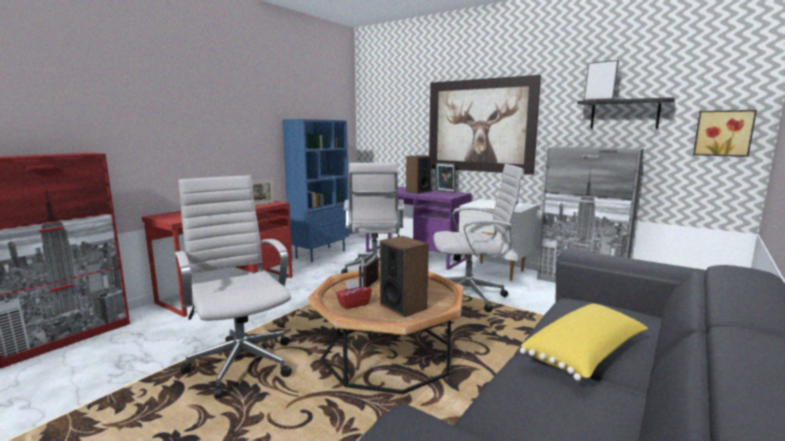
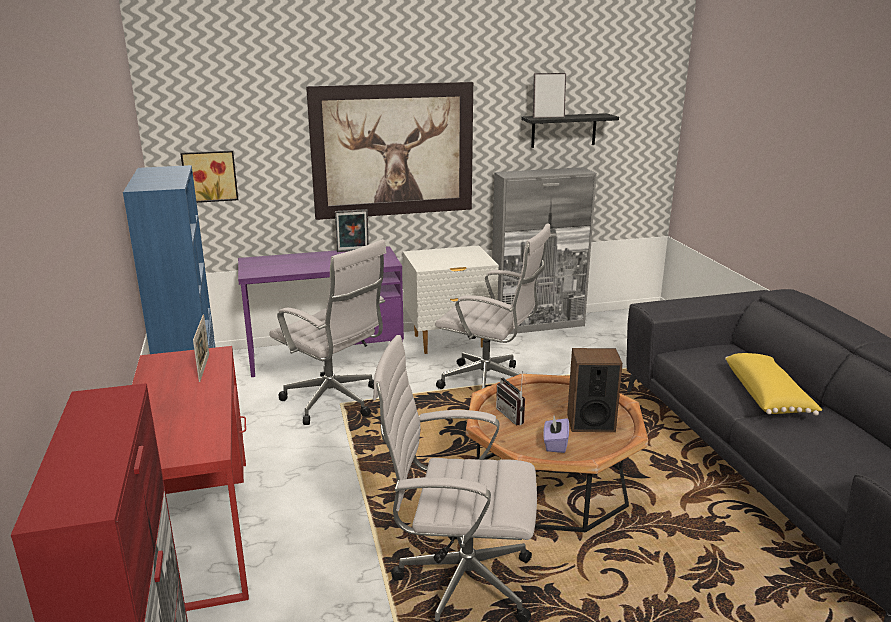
camera: 50 degrees left, 10 degrees up
red tissue box [336,279,372,309] -> purple tissue box [544,416,569,453]
speaker [406,155,432,194] -> none
white office chair [433,164,524,312] -> white office chair turned 75 degrees clockwise [435,223,551,389]
picture [693,110,757,157] -> picture moved to [180,150,238,203]

